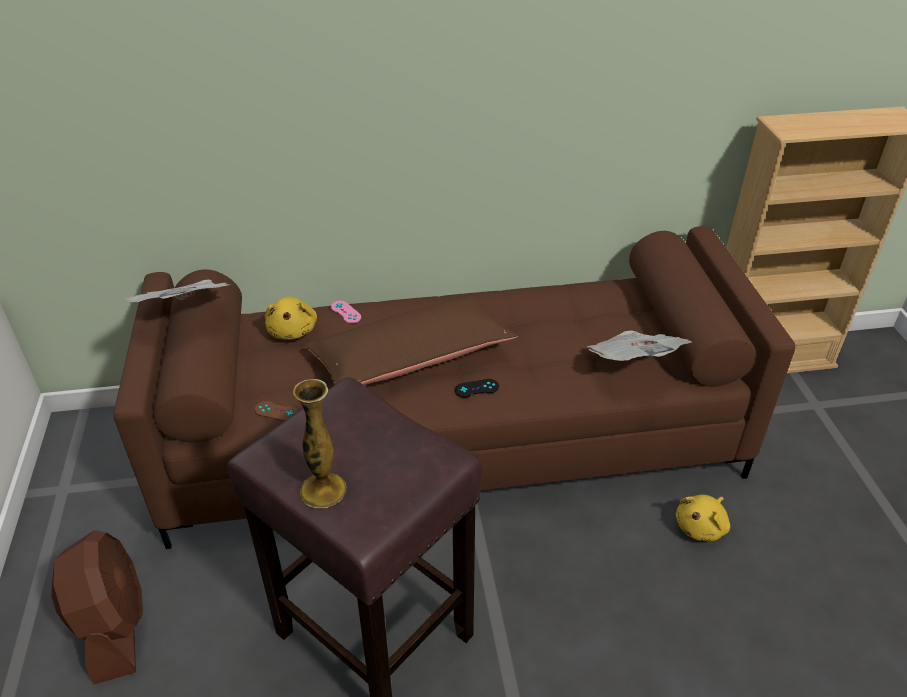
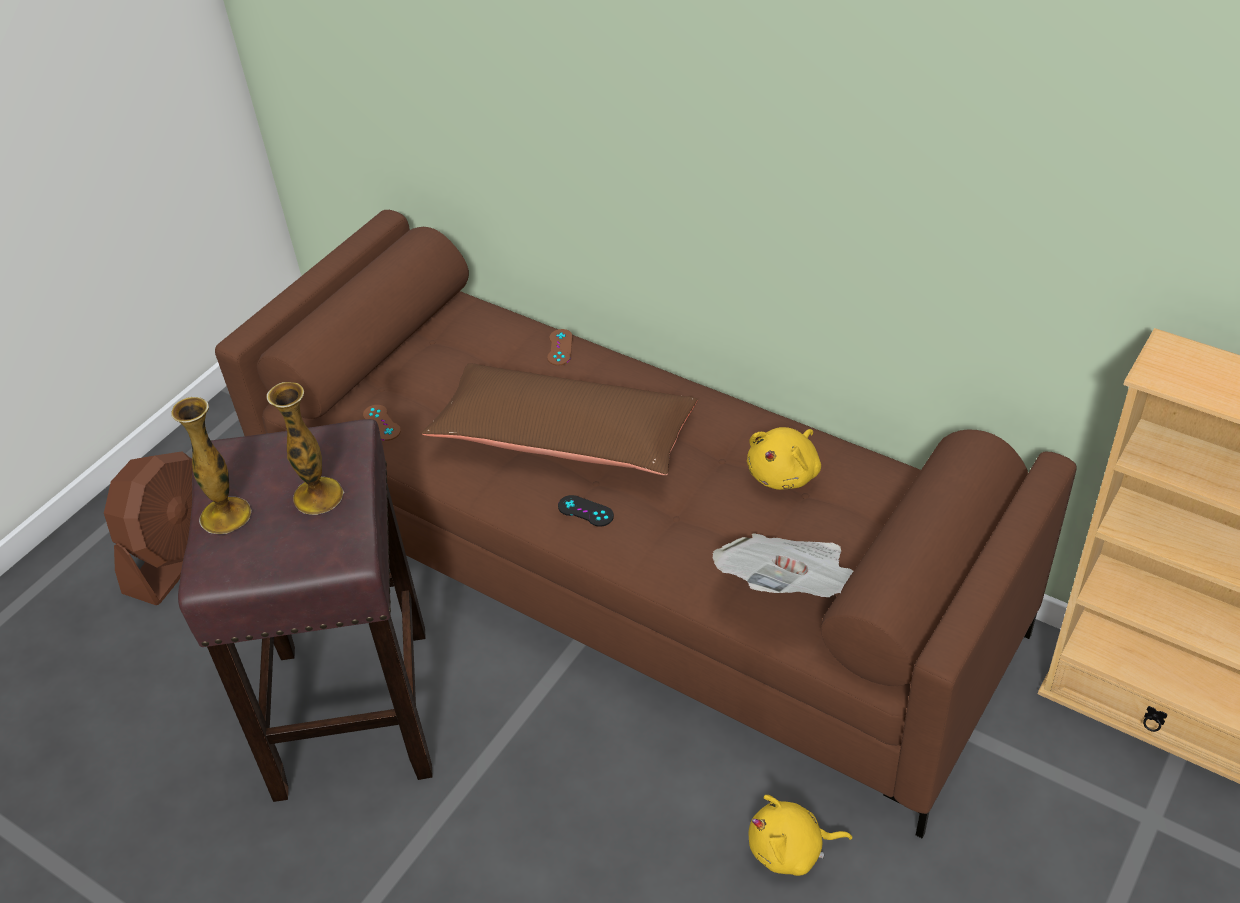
camera: 45 degrees right, 5 degrees up
newspaper [125,279,233,302] -> none
yellow plush toy [265,297,317,340] -> yellow plush toy moved to [747,427,821,490]
pink game controller [331,301,361,323] -> brown game controller [547,329,573,366]
none -> vase [266,382,344,515]

